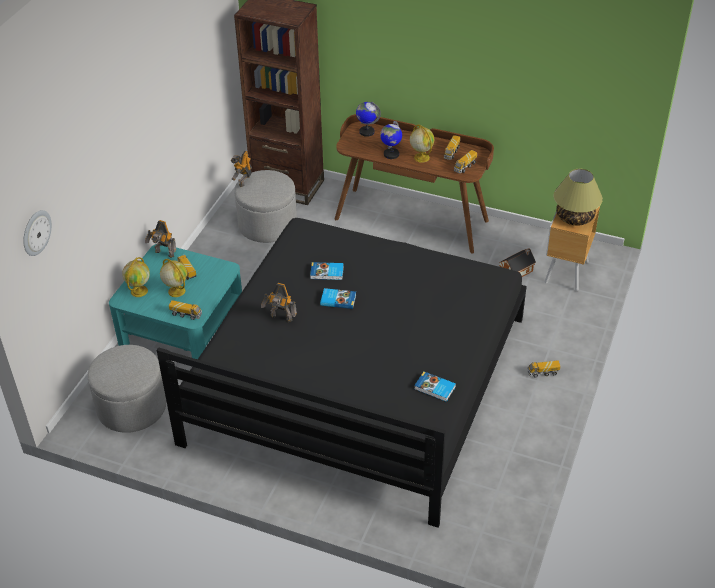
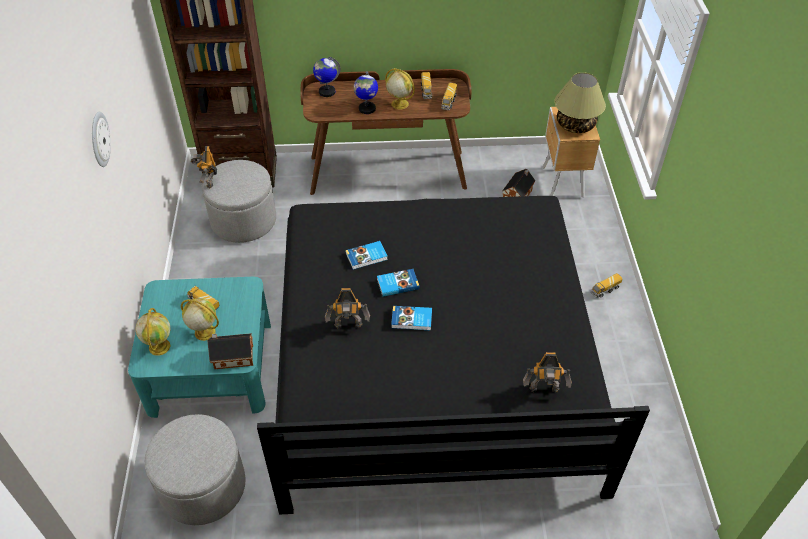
camera: 25 degrees left, 5 degrees up
wall clock [23,210,52,256] -> wall clock moved to [92,112,111,167]
toy robot [145,220,176,258] -> toy robot moved to [523,352,572,393]
toy truck [169,300,202,320] -> toy house [208,333,253,369]
book [414,372,456,402] -> book moved to [391,306,432,330]

